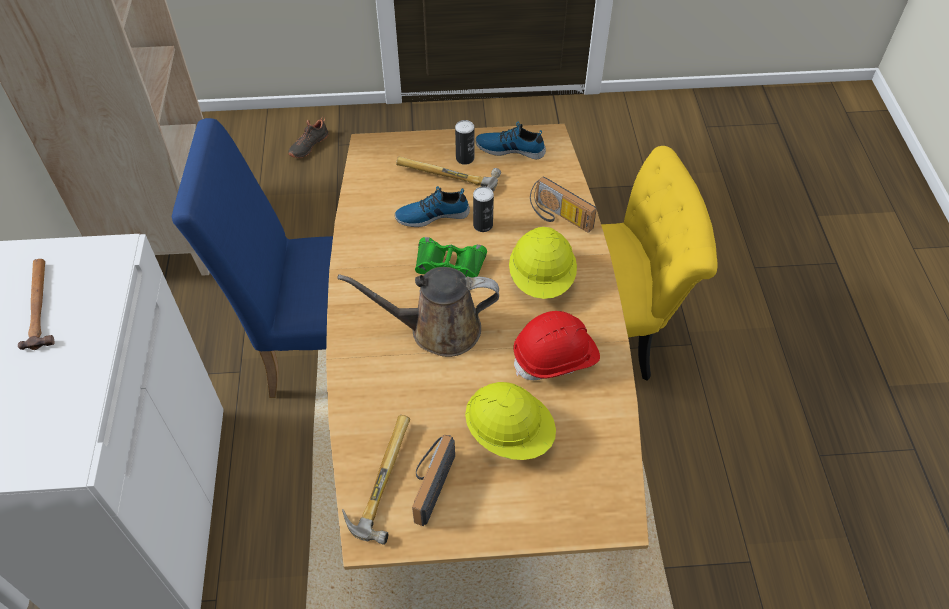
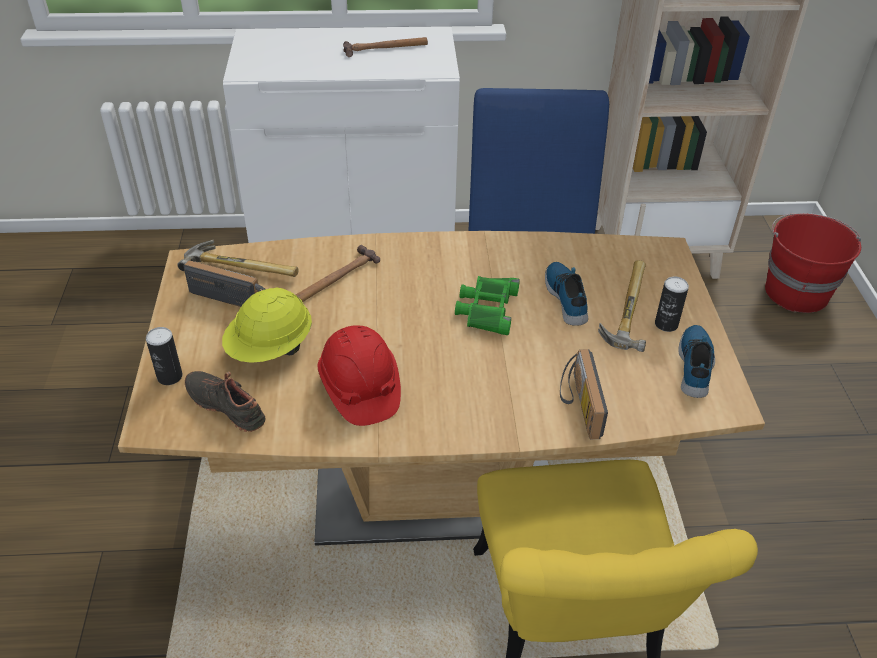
camera: 90 degrees right, 10 degrees down
black shoe [288,117,329,158] -> black shoe moved to [185,371,266,432]
brown watering can [337,267,499,357] -> none
can [473,186,494,232] -> can moved to [146,327,183,385]
yellow hard hat [509,227,577,299] -> none
radio [530,177,597,233] -> radio turned 45 degrees counterclockwise [560,349,608,439]
none -> hammer [296,245,380,302]
none -> red bucket [765,213,861,313]

